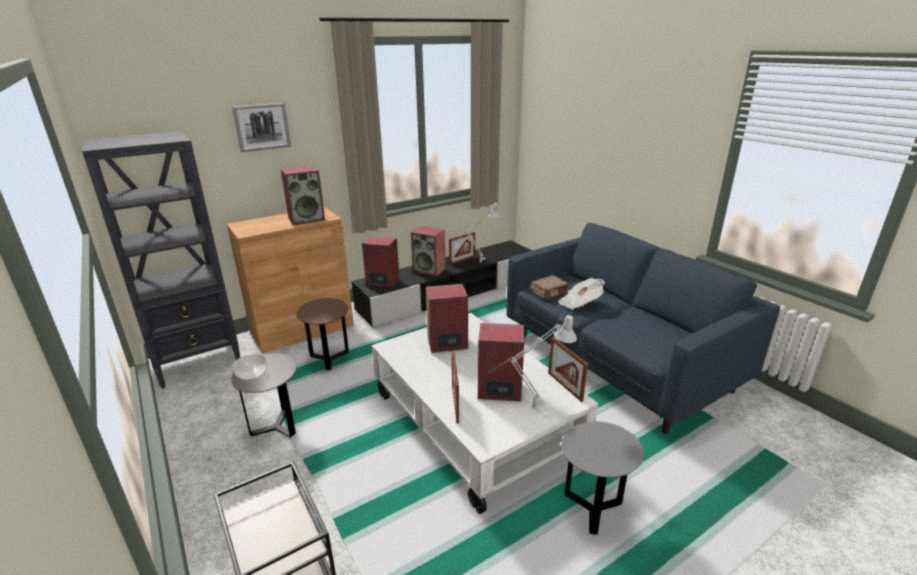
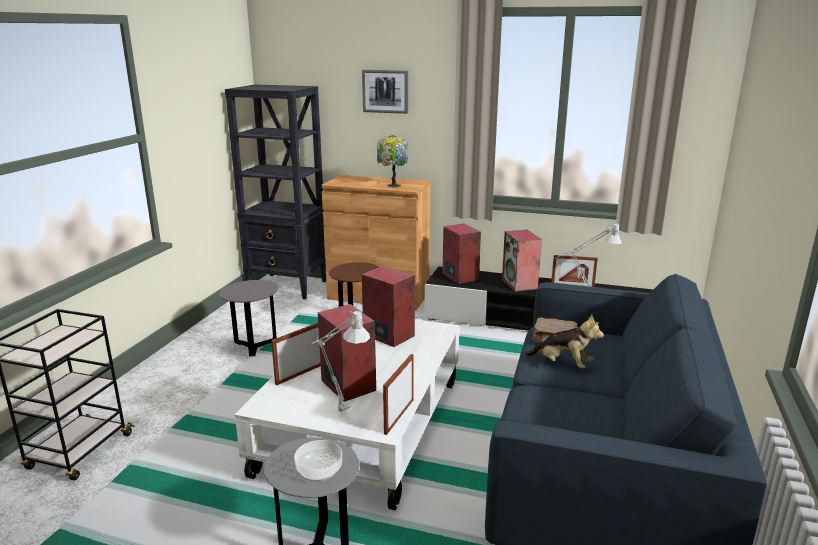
camera: 50 degrees right, 5 degrees down
bowl [232,354,267,381] -> bowl moved to [294,440,342,482]
speaker [281,166,325,225] -> table lamp [377,135,408,188]
newspaper [558,278,605,310] -> plush toy [525,314,604,368]

